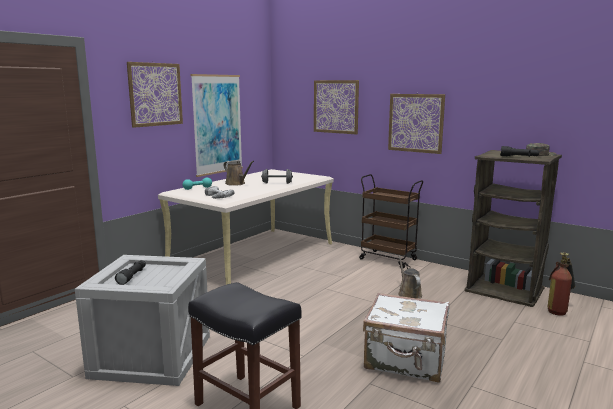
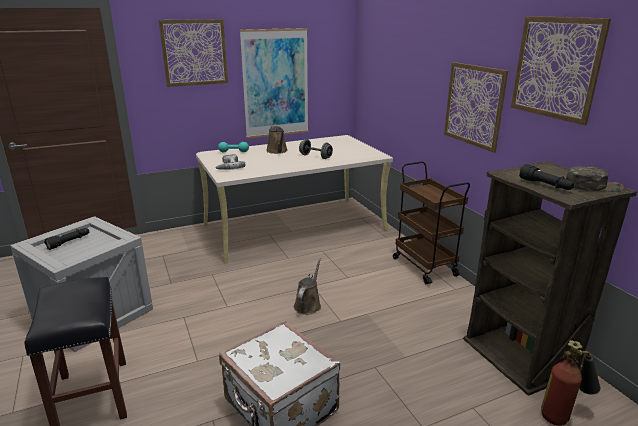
camera: 30 degrees right, 10 degrees up
picture [314,80,359,134] -> picture moved to [511,14,611,126]
brown watering can [398,255,422,299] -> brown watering can moved to [294,258,321,315]

